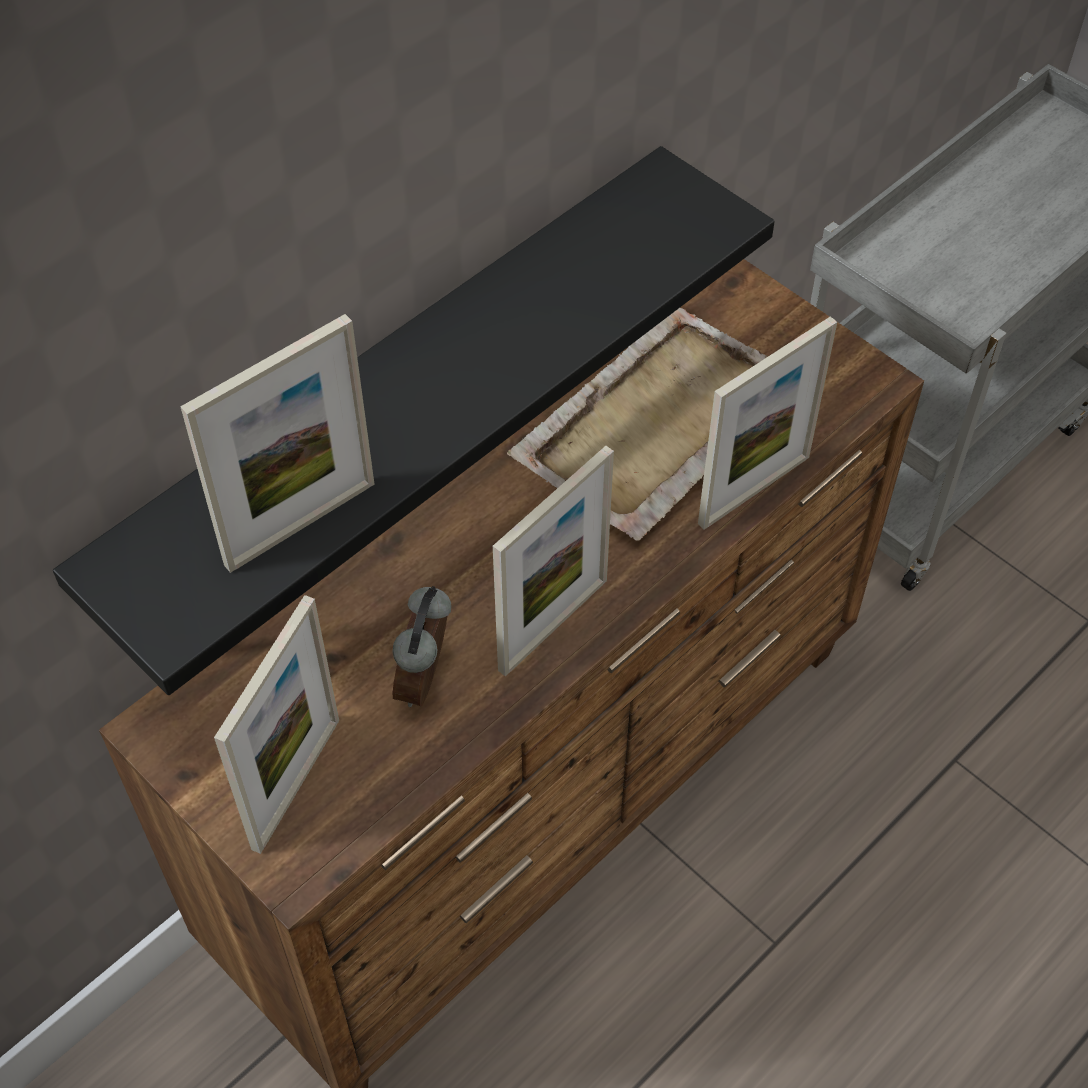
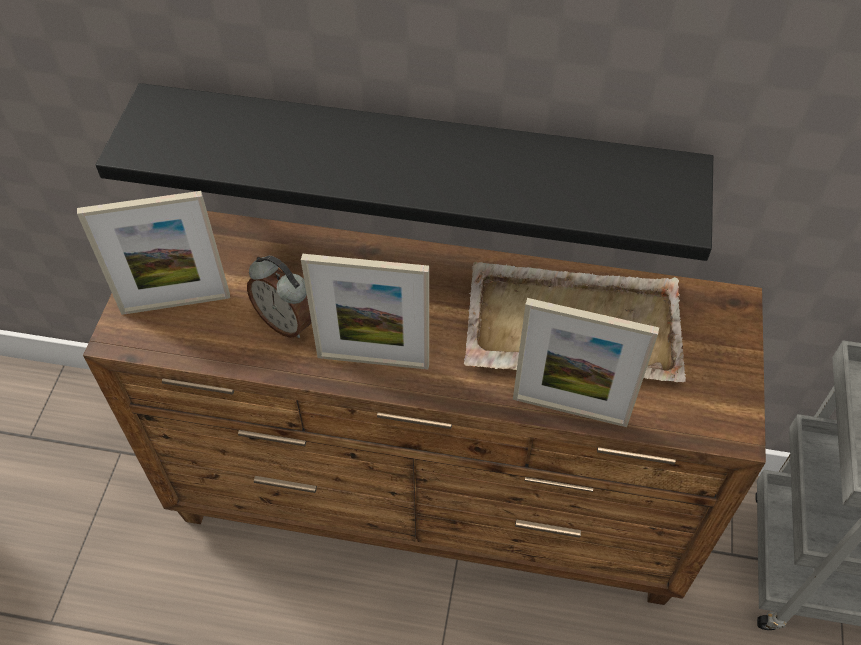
camera: 55 degrees right, 0 degrees up
picture frame [180,314,374,573] -> none
alarm clock [392,586,451,707] -> alarm clock turned 120 degrees counterclockwise [247,256,312,338]

